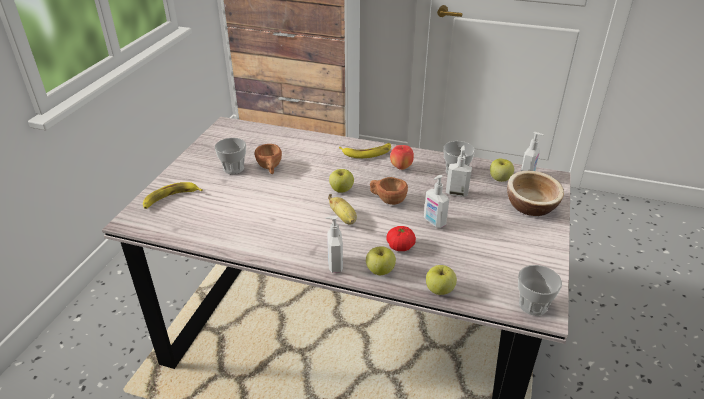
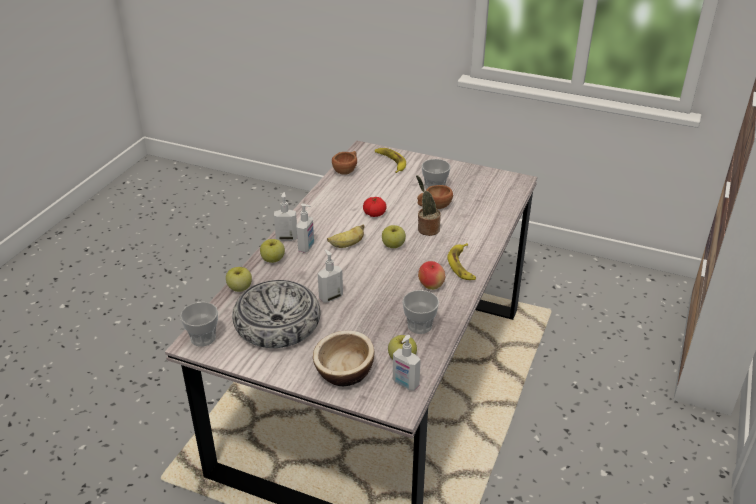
camera: 95 degrees right, 0 degrees up
brown cup [370,177,408,205] -> brown cup moved to [332,151,357,175]
tomato [386,226,416,251] -> tomato moved to [363,197,386,217]
soap dispenser [446,145,472,197] -> soap dispenser moved to [296,203,314,253]
none -> bowl [232,280,321,348]
none -> potted plant [416,175,441,236]

